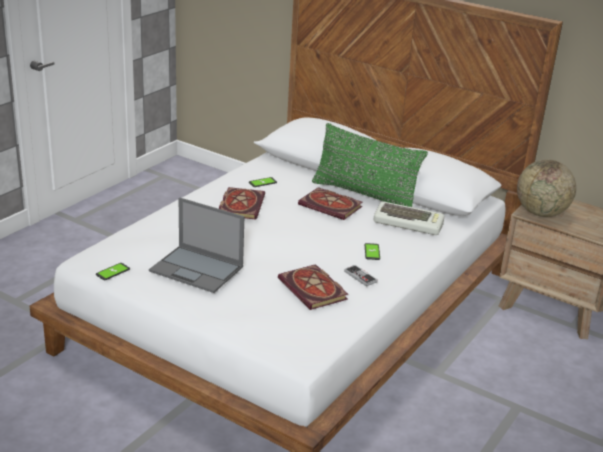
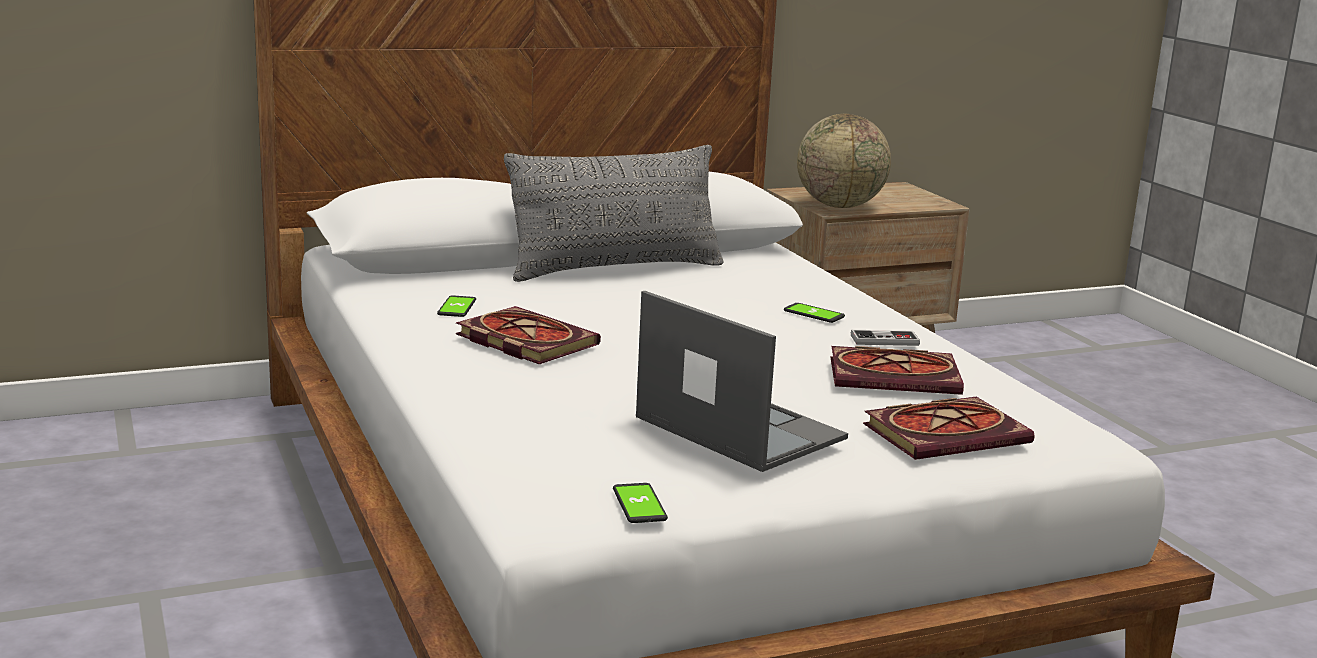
camera: 55 degrees left, 10 degrees down
laptop [149,197,244,293] -> laptop turned 105 degrees counterclockwise [636,291,848,472]
book [298,187,362,220] -> book moved to [863,397,1035,460]
green pillow [312,123,428,207] -> grey pillow [504,145,724,282]
keyboard [374,202,445,235] -> none

